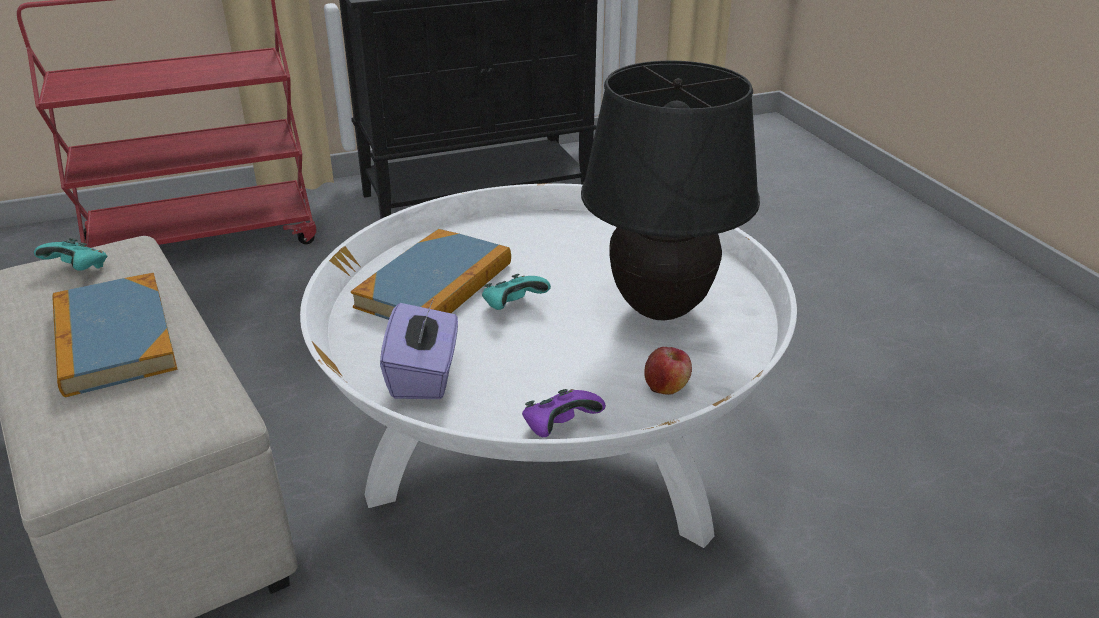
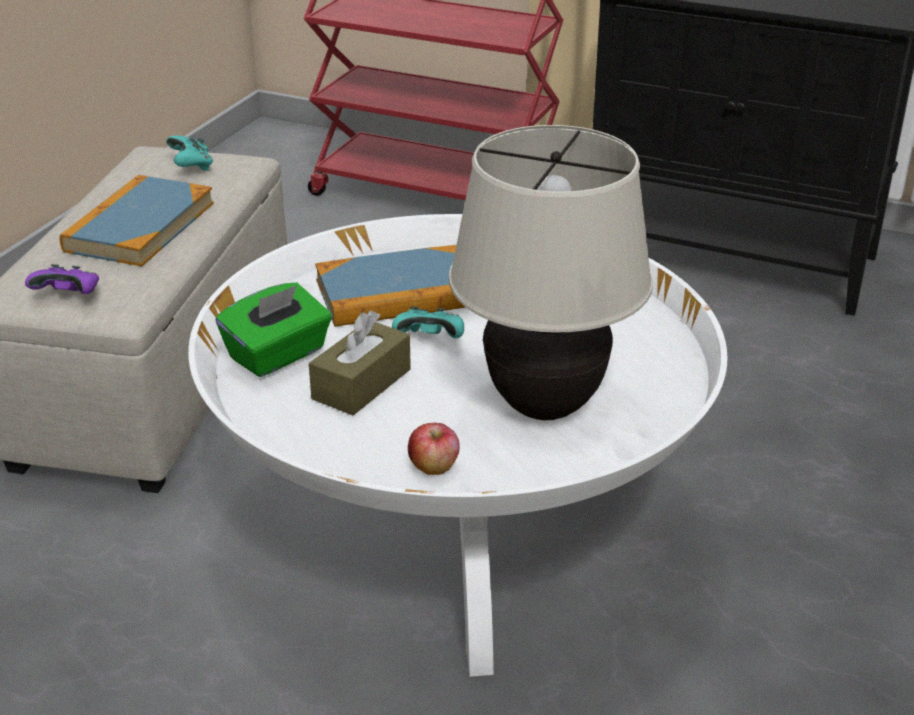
camera: 45 degrees right, 0 degrees up
purple tissue box [380,301,458,399] -> green tissue box [216,282,332,377]
purple game controller [522,389,606,437] -> purple game controller moved to [25,264,99,294]
black table lamp [581,60,760,320] -> beige table lamp [449,125,653,420]
none -> brown tissue box [309,310,411,415]

